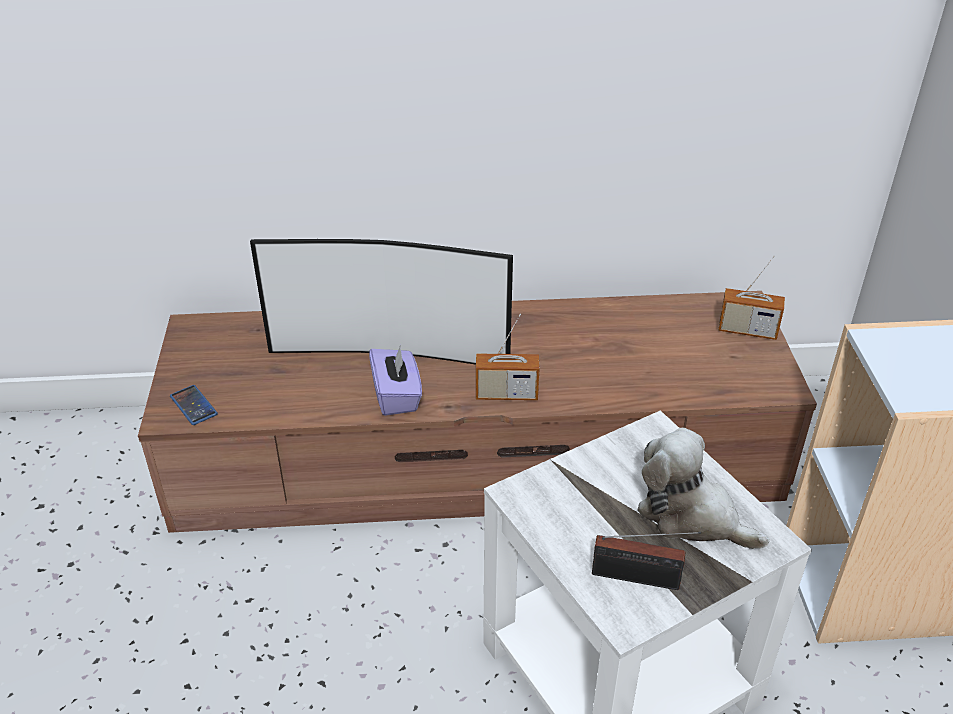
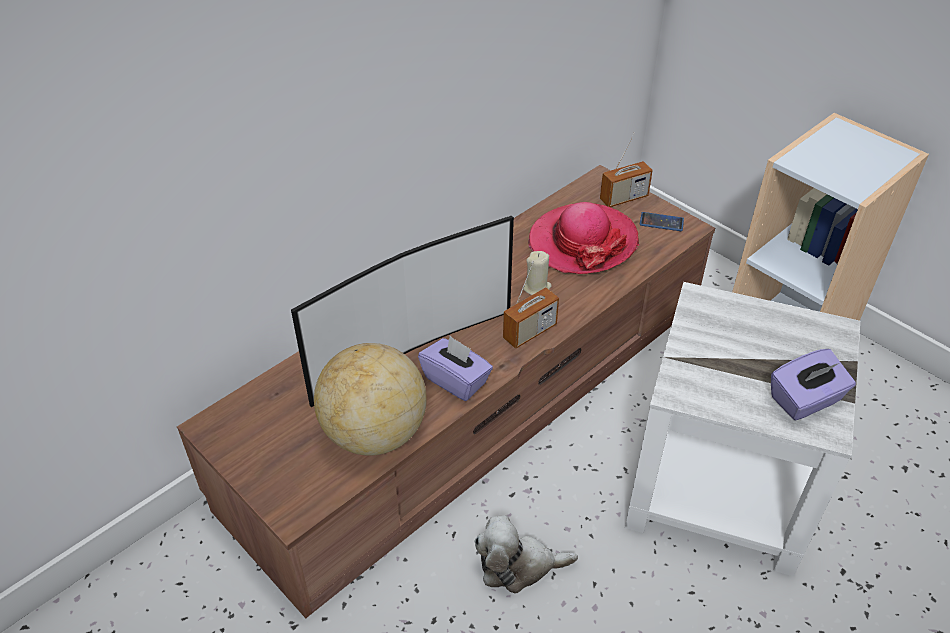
camera: 40 degrees left, 5 degrees up
phone [170,385,218,425] -> phone moved to [640,212,684,231]
radio [592,532,701,590] -> purple tissue box [771,349,856,420]
plush toy [637,427,769,549] -> plush toy moved to [474,516,578,593]
none -> globe [314,343,427,456]
none -> beige candle [523,251,552,295]
none -> hat [528,202,639,274]

